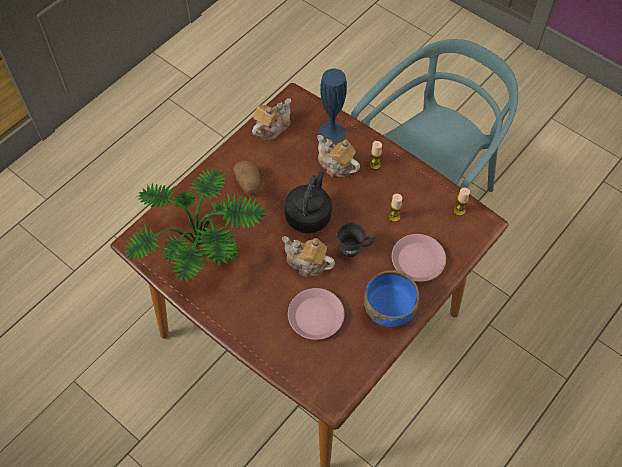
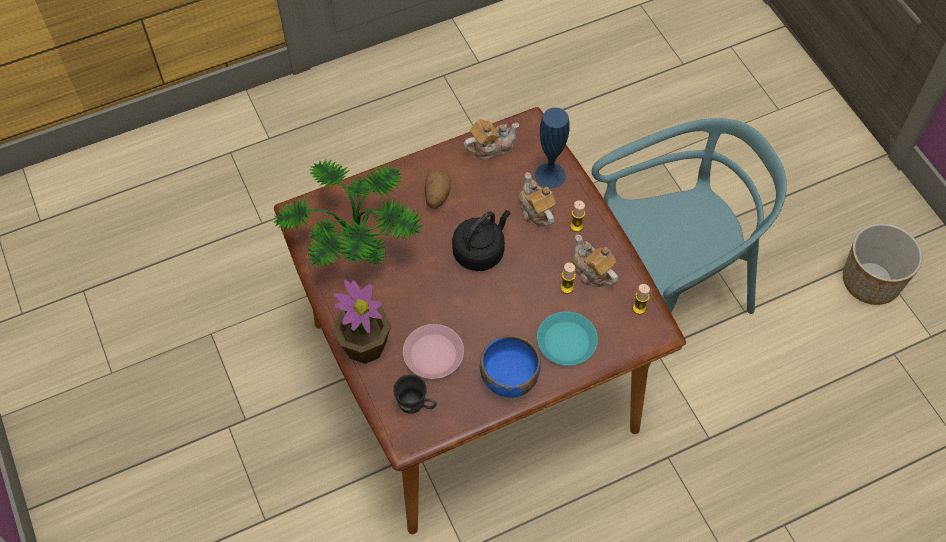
camera: 25 degrees right, 0 degrees up
teapot [282,236,335,277] -> teapot moved to [573,235,618,287]
grey mug [337,222,376,257] -> grey mug moved to [393,375,437,414]
pink plate [392,234,446,282] -> turquoise plate [537,311,598,366]
none -> potted plant [332,279,391,364]
none -> planter [843,223,923,305]

